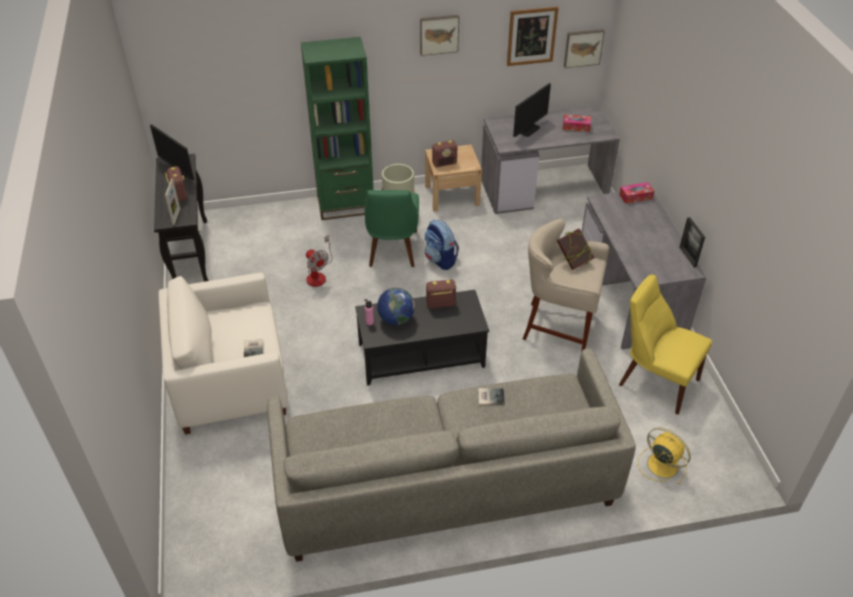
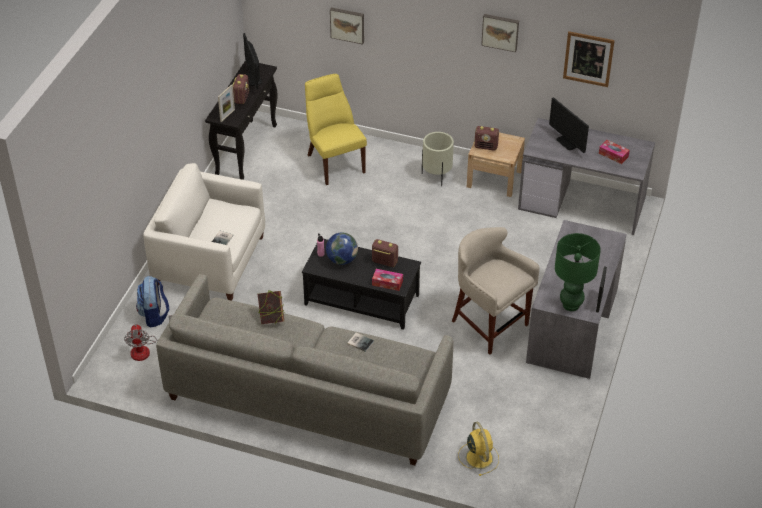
camera: 30 degrees right, 0 degrees up
green bookcase [301,37,374,220] -> none
fan [306,235,333,287] -> fan moved to [124,315,172,361]
green chair [365,190,419,267] -> none
backpack [425,219,459,270] -> backpack moved to [136,276,170,327]
monitor [513,83,551,137] -> monitor turned 75 degrees clockwise [549,97,589,153]
book [557,228,595,270] -> book moved to [258,290,284,324]
picture [564,29,605,68] -> picture moved to [330,7,364,45]
tissue box [619,182,654,204] -> tissue box moved to [372,269,403,291]
yellow chair [619,274,712,415] -> yellow chair moved to [305,74,367,185]
none -> green table lamp [555,233,601,311]

